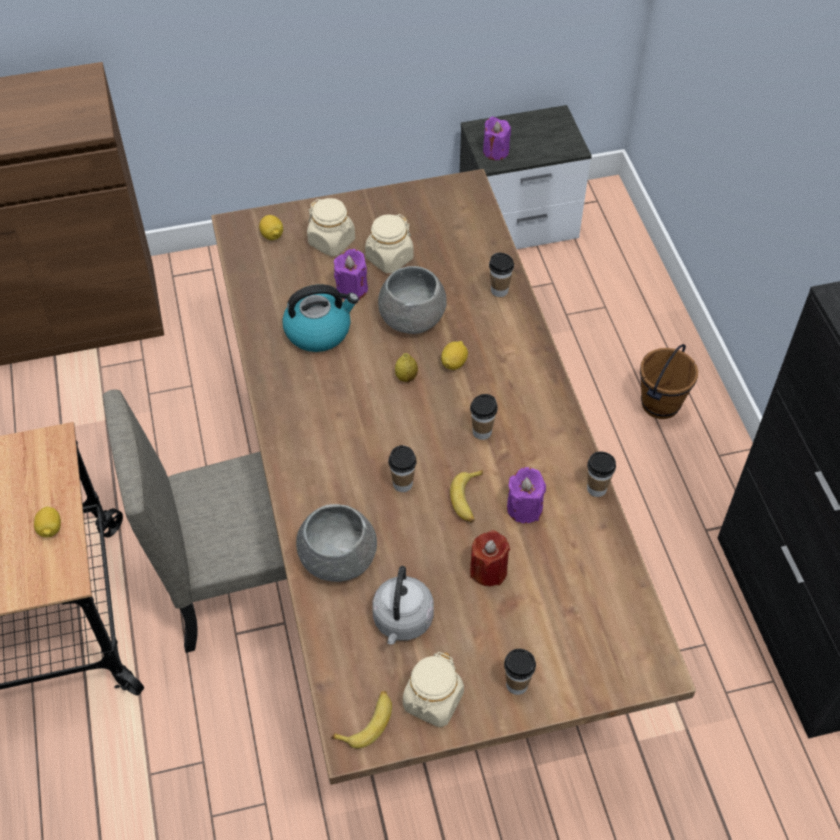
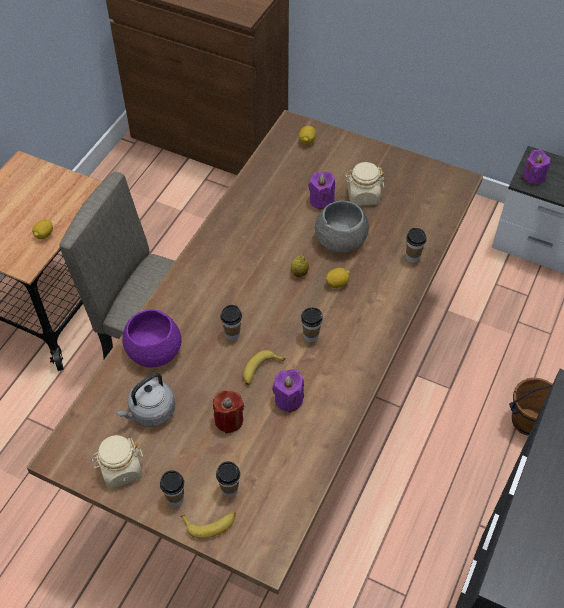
camera: 40 degrees right, 0 degrees up
kettle [282,284,359,352] -> none
grey bowl [296,504,377,582] -> purple bowl [122,309,181,367]
beige jar [307,198,355,257] -> none
banana [331,691,392,748] -> banana moved to [180,512,236,539]
cup [587,451,616,497] -> cup moved to [216,461,240,497]

